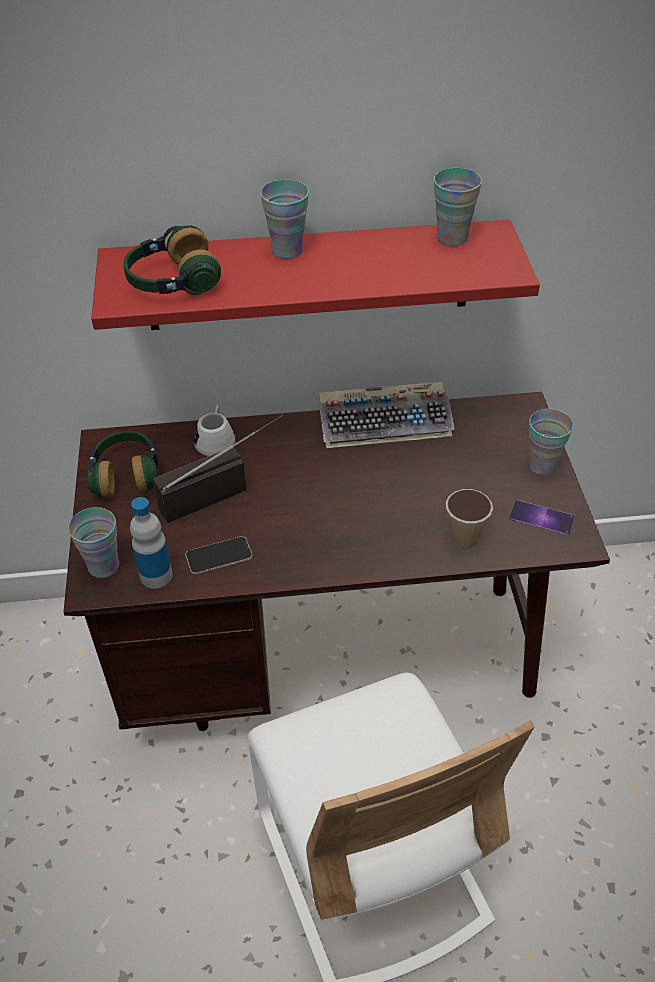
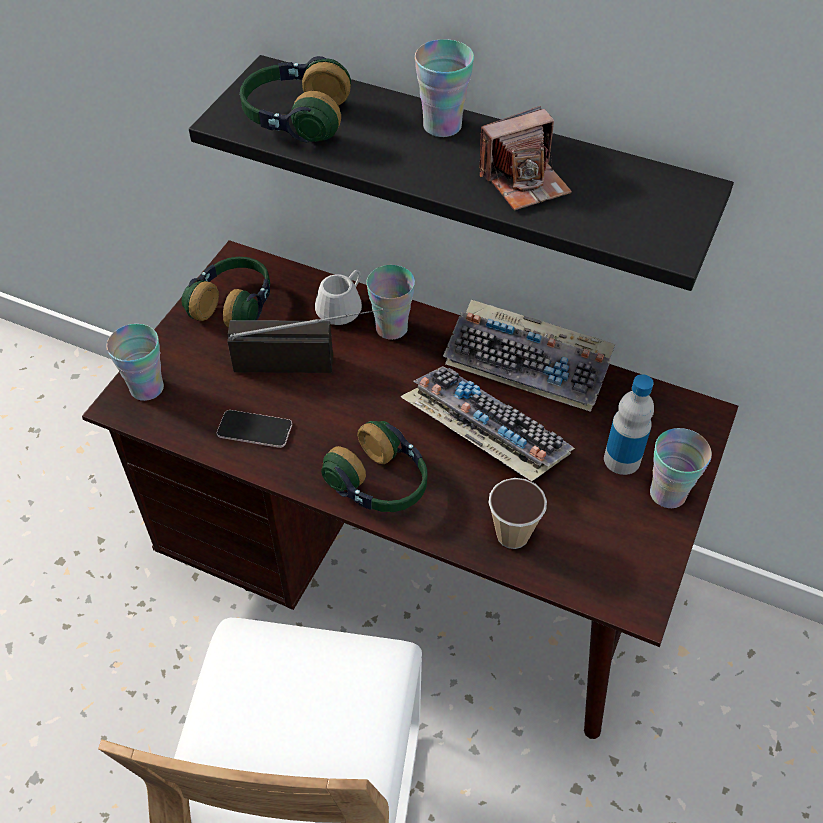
camera: 30 degrees right, 5 degrees up
red shelf [91,219,540,330] -> black shelf [189,55,734,291]
bottle [130,497,173,589] -> bottle moved to [604,374,654,475]
cup [434,168,482,246] -> cup moved to [366,265,415,340]
phone [509,500,575,536] -> none
none -> headphones [321,421,428,512]
none -> keyboard [400,366,575,481]
none -> camera [479,106,572,210]

